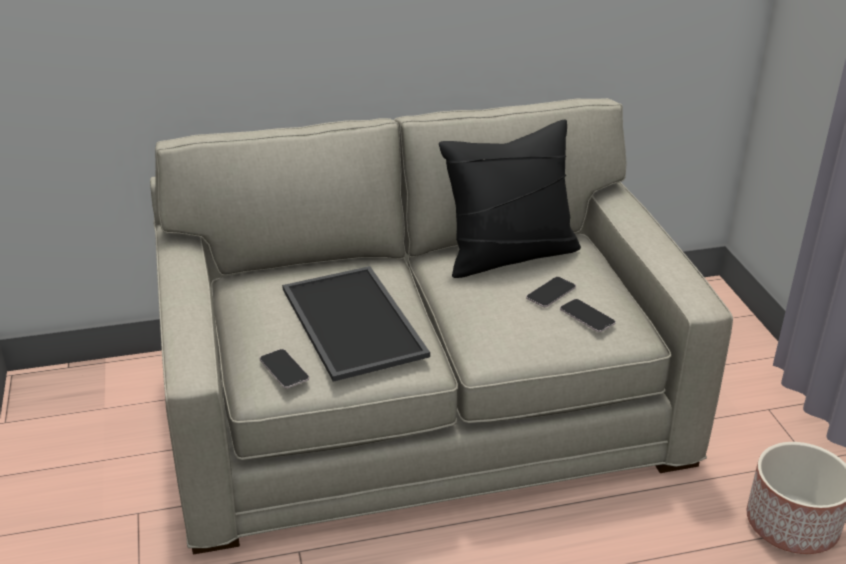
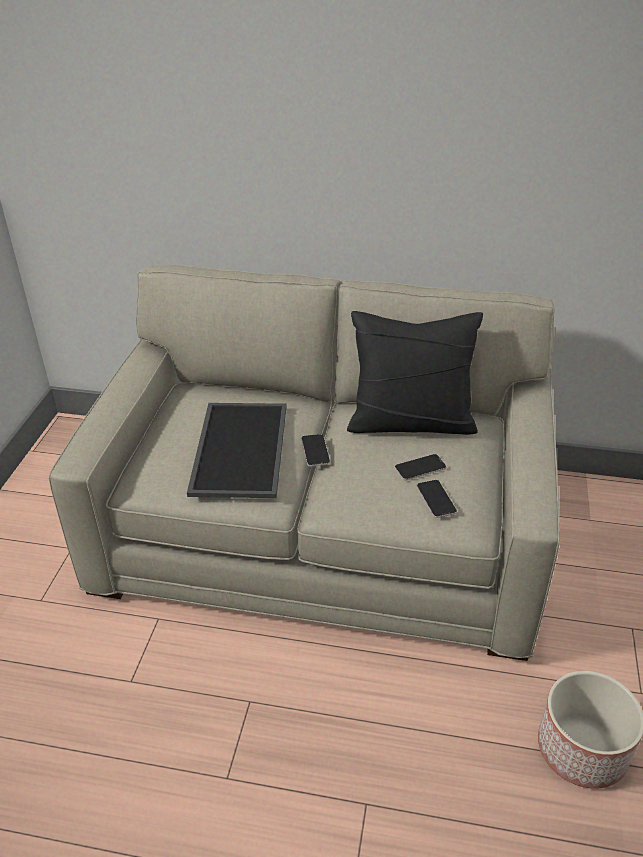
camera: 25 degrees right, 5 degrees up
phone [260,349,309,389] -> phone moved to [301,434,330,467]

